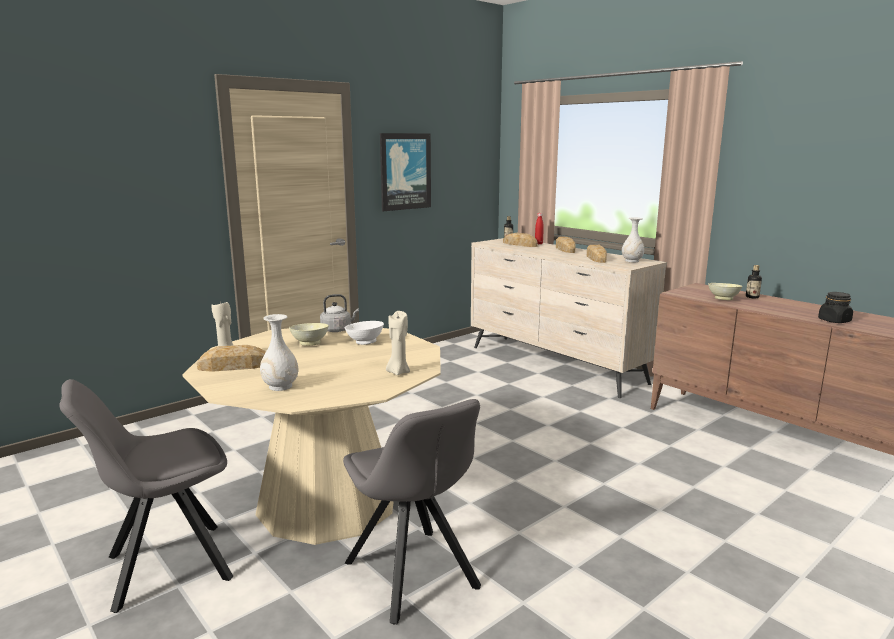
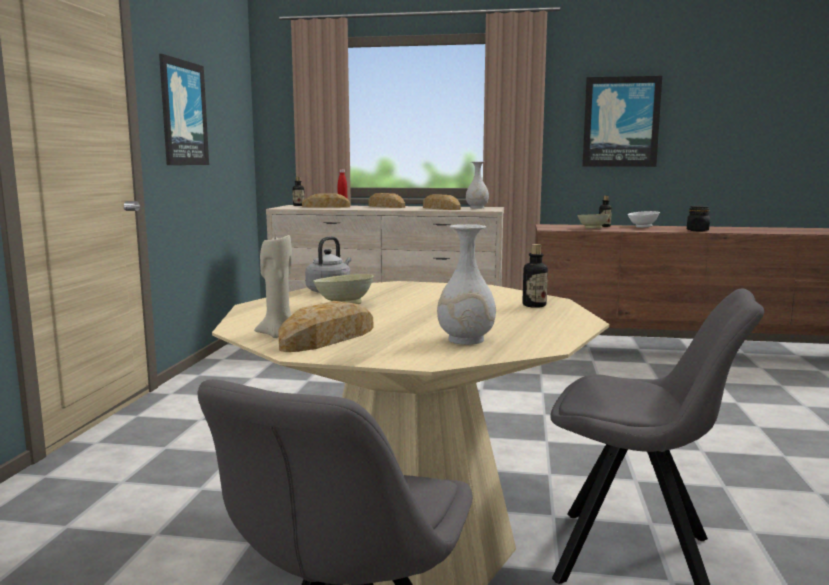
camera: 40 degrees left, 5 degrees down
white bowl [345,321,384,345] -> white bowl moved to [628,211,660,228]
beige candle [386,311,410,375] -> bottle [523,244,548,308]
none -> picture [582,76,662,167]

